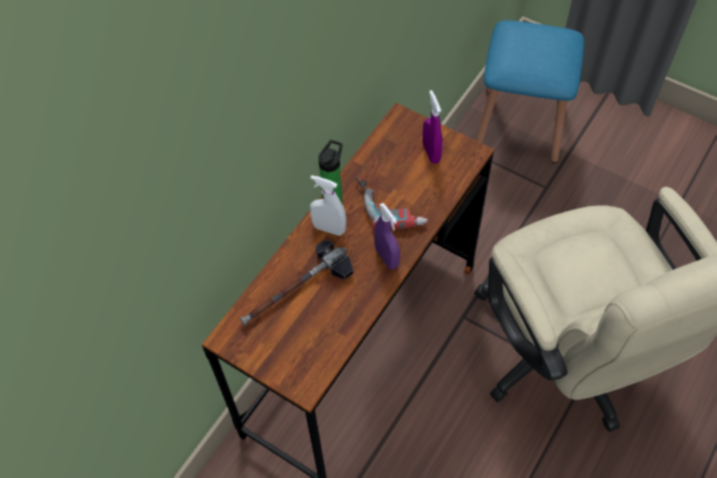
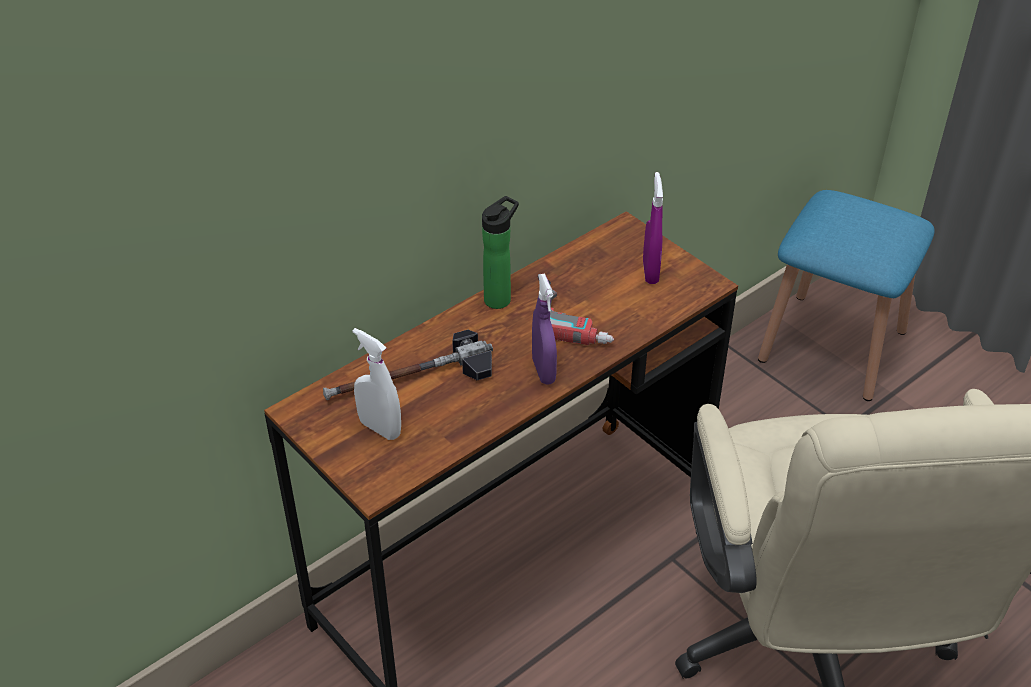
camera: 15 degrees right, 15 degrees down
white spray bottle [310,175,346,236] -> white spray bottle moved to [353,328,401,440]

